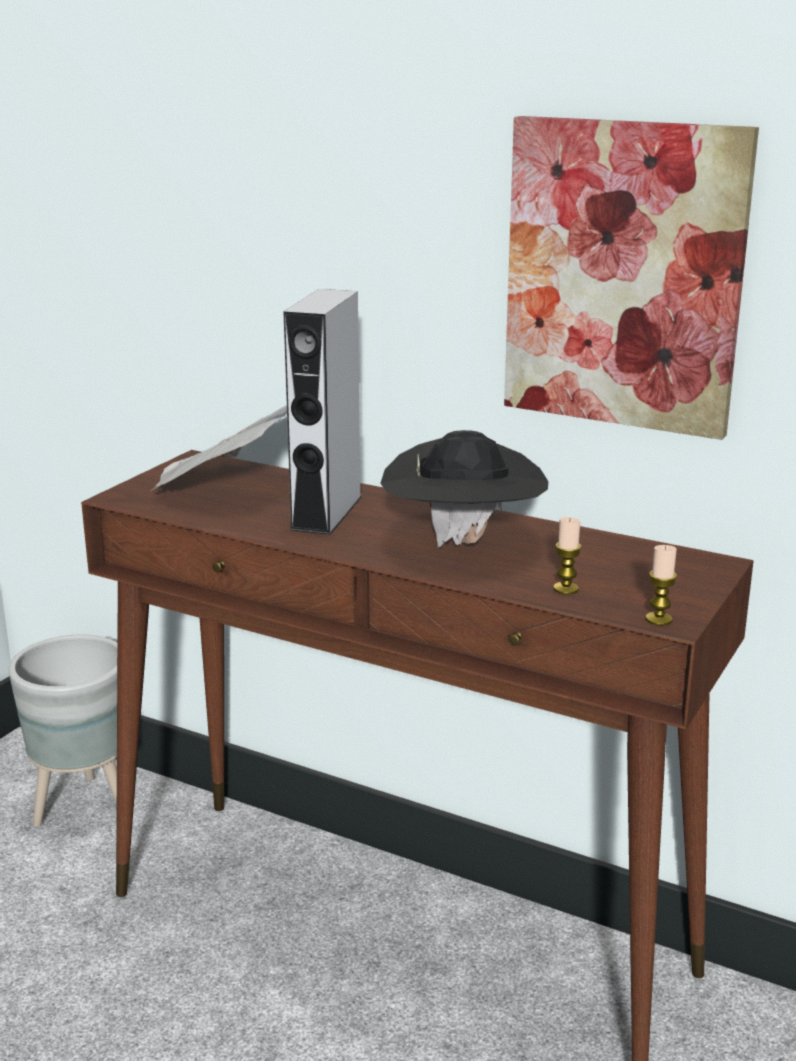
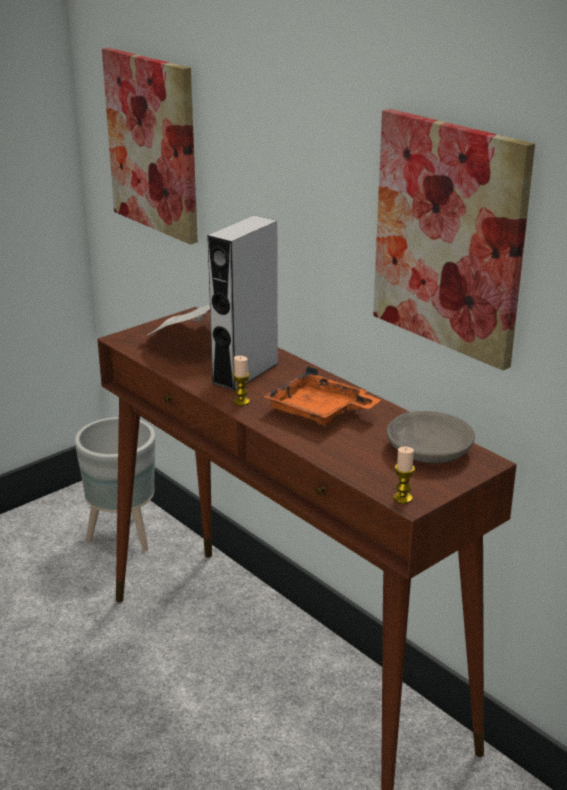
camera: 20 degrees right, 5 degrees up
black hat [380,430,548,548] -> orange tray [262,365,381,425]
candle [553,517,582,594] -> candle moved to [233,356,250,406]
none -> picture [102,48,198,245]
none -> grey bowl [387,411,475,463]

